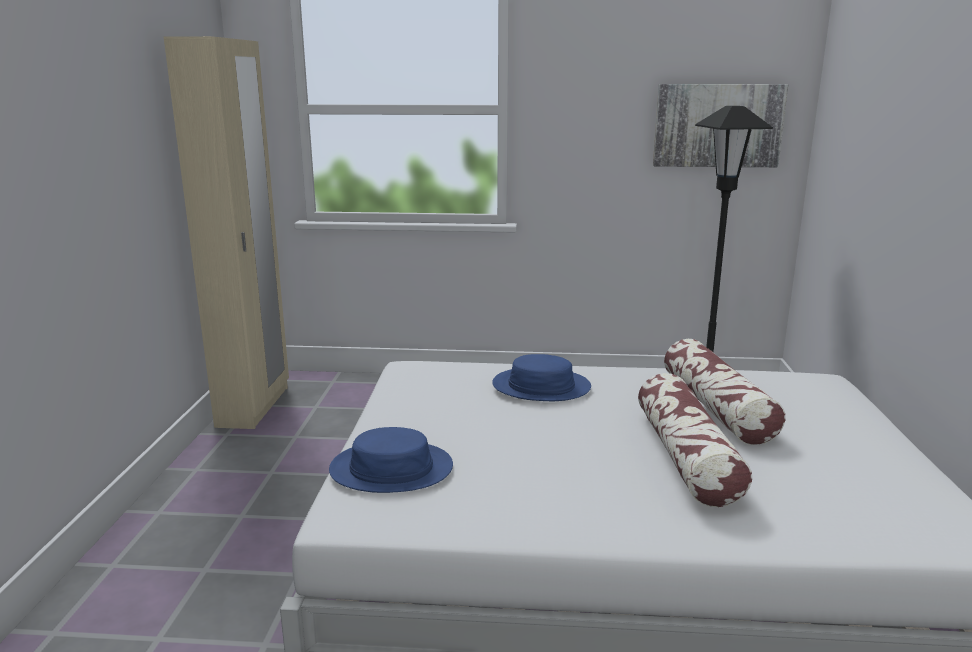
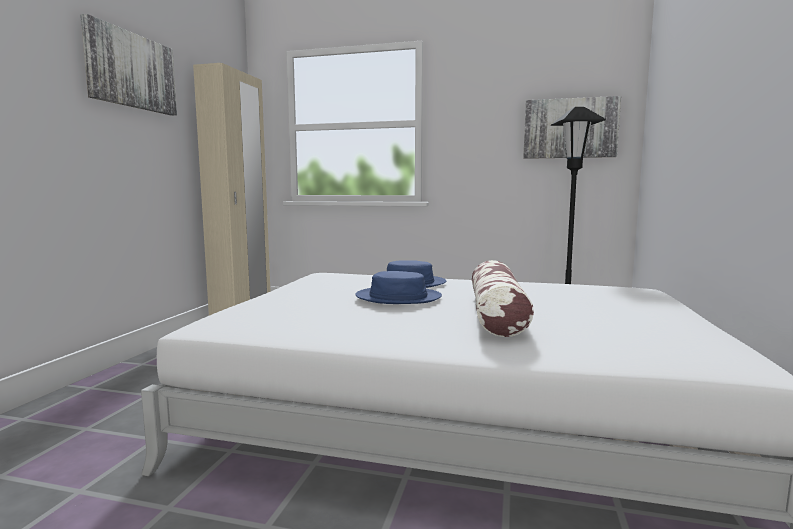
camera: 10 degrees right, 10 degrees down
blue hat [329,427,453,493] -> blue hat moved to [355,271,442,304]
pillow [664,339,785,445] -> none
none -> picture [80,14,177,116]

